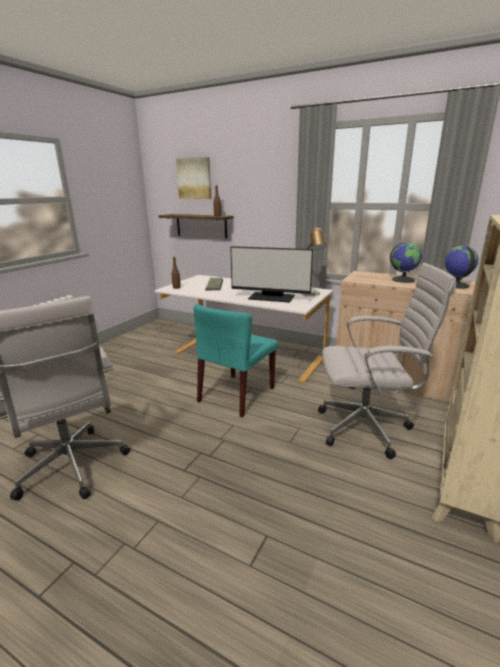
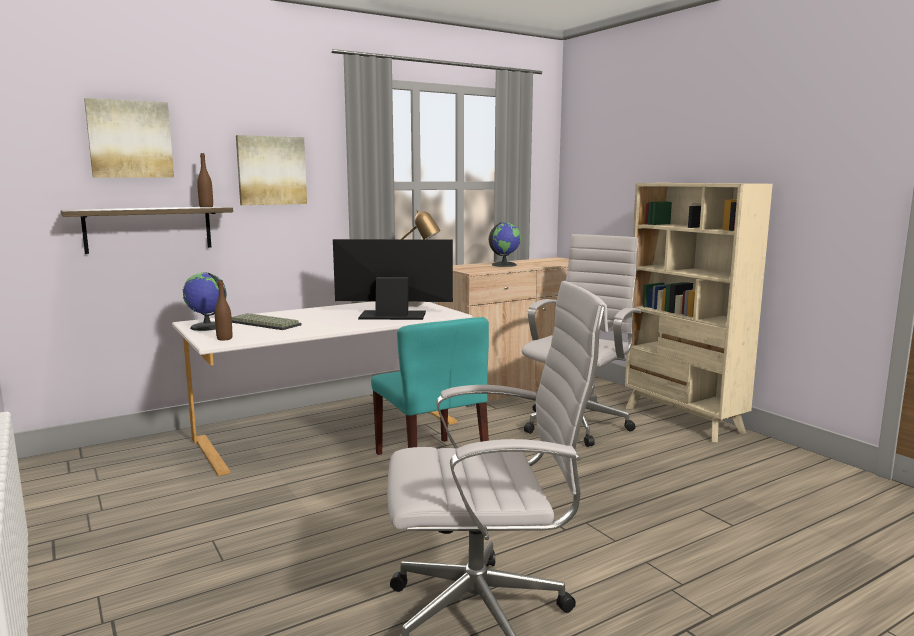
camera: 60 degrees left, 10 degrees down
monitor [230,246,313,303] -> monitor turned 135 degrees counterclockwise [333,239,453,320]
globe [444,246,479,289] -> globe moved to [182,272,227,331]
none -> picture [236,135,307,205]

